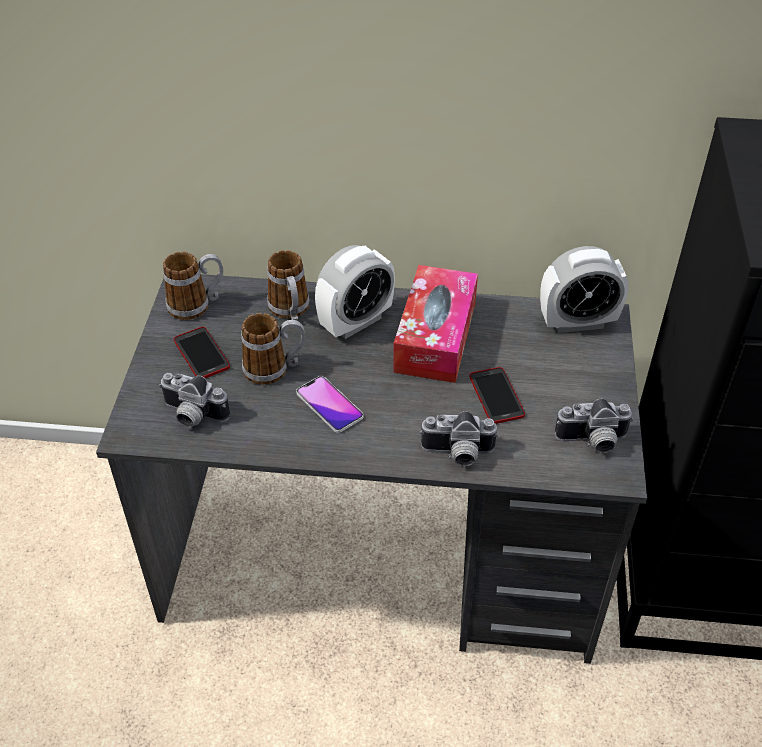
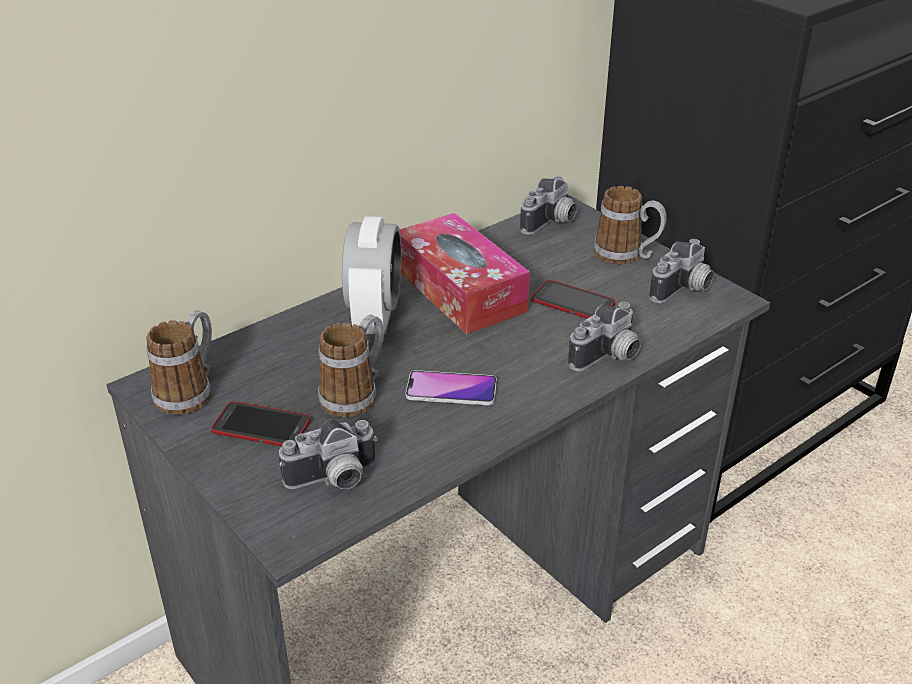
camera: 45 degrees left, 10 degrees down
mug [267,250,309,321] -> mug moved to [594,186,667,264]
alarm clock [540,246,629,333] -> camera [520,176,577,235]

